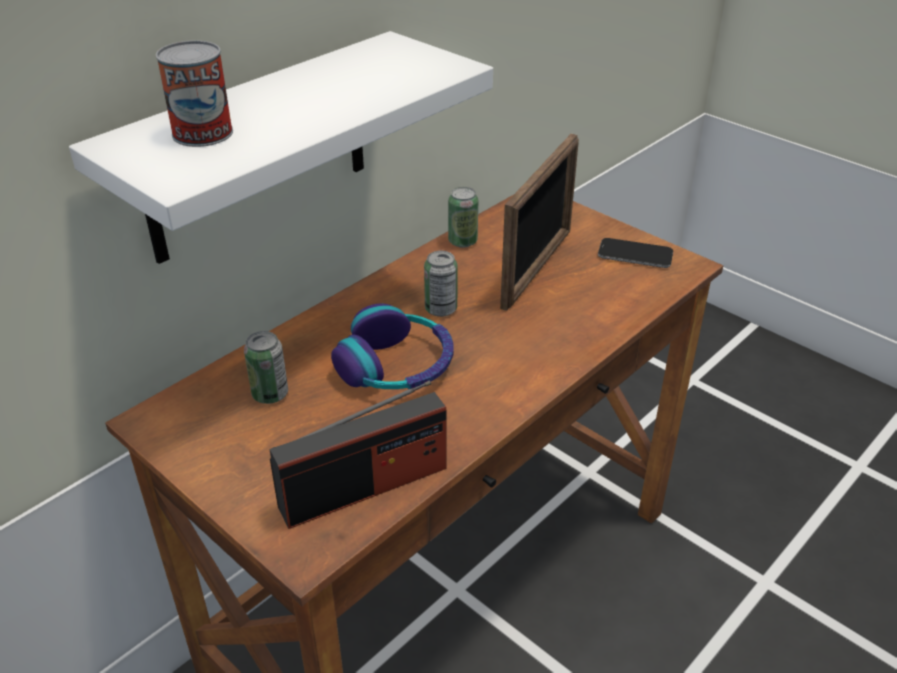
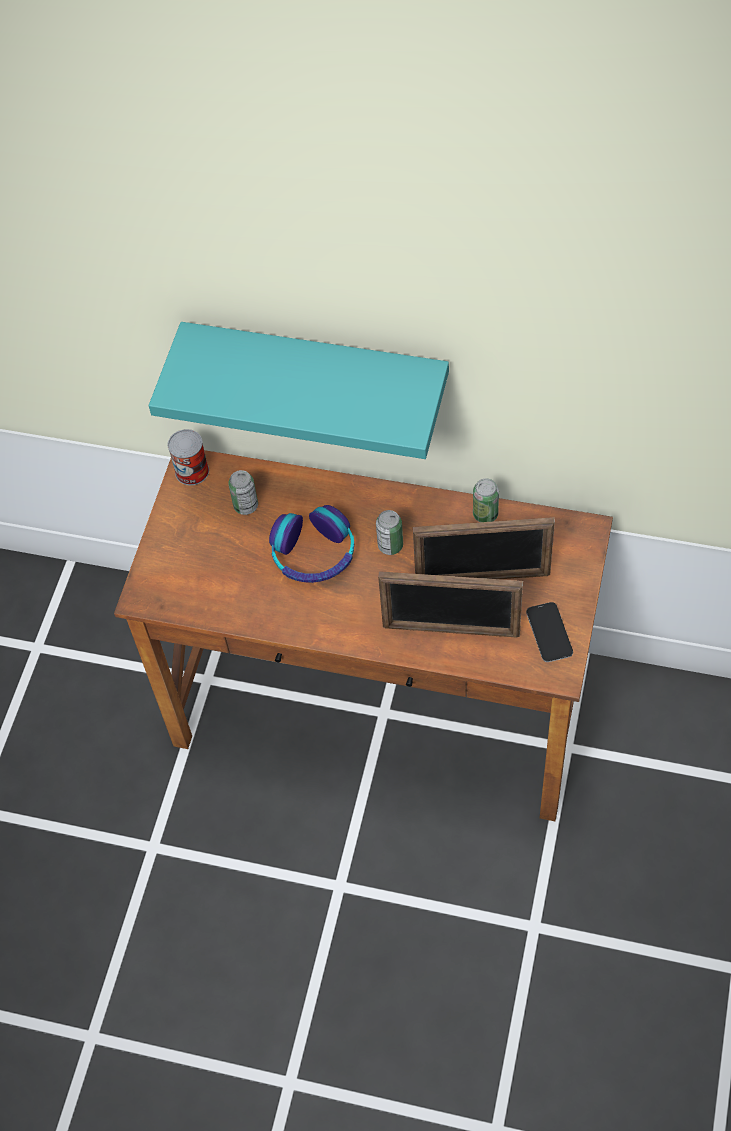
camera: 65 degrees right, 20 degrees up
white shelf [69,31,493,264] -> turquoise shelf [149,322,449,459]
can [156,40,233,147] -> can moved to [168,429,209,486]
radio [269,380,447,529] -> none
none -> picture frame [378,571,523,638]

